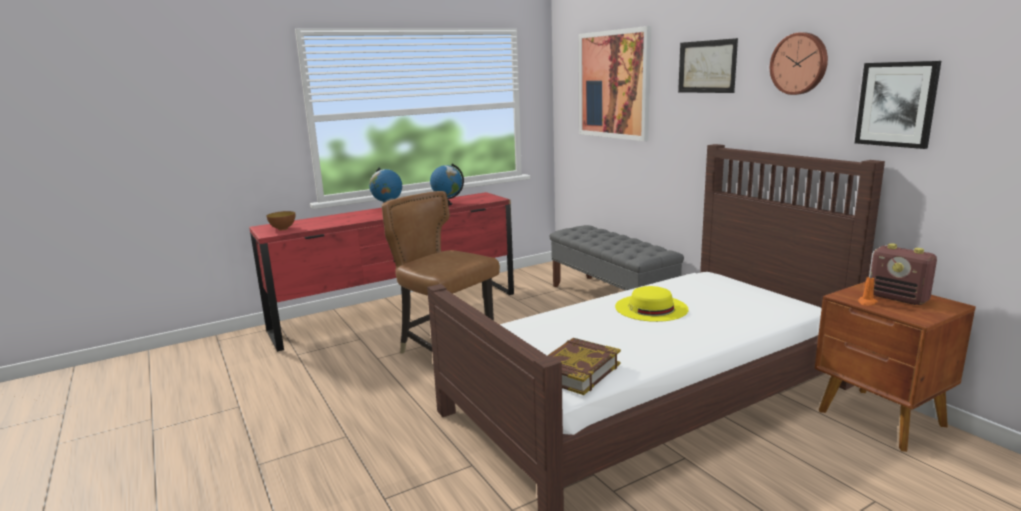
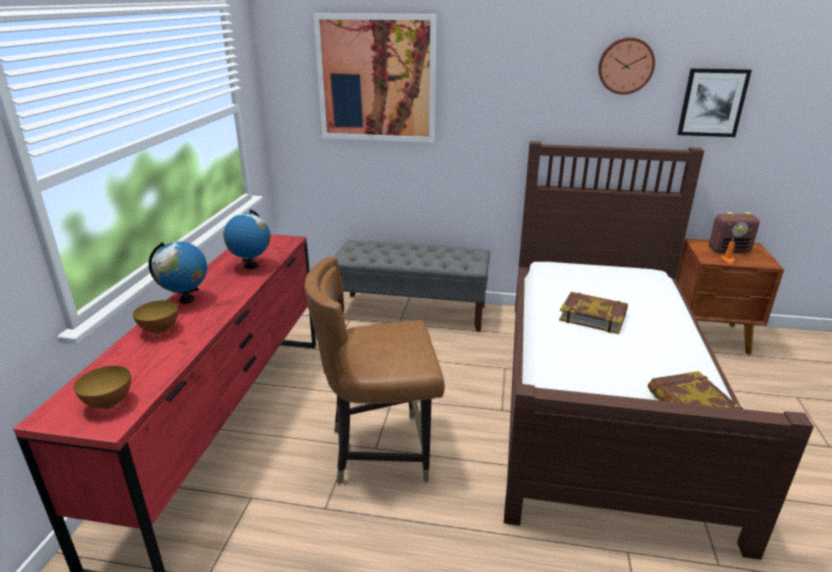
camera: 50 degrees left, 10 degrees up
yellow hat [615,286,689,322] -> book [559,292,628,334]
picture [678,38,738,93] -> none
none -> bowl [133,300,178,334]

